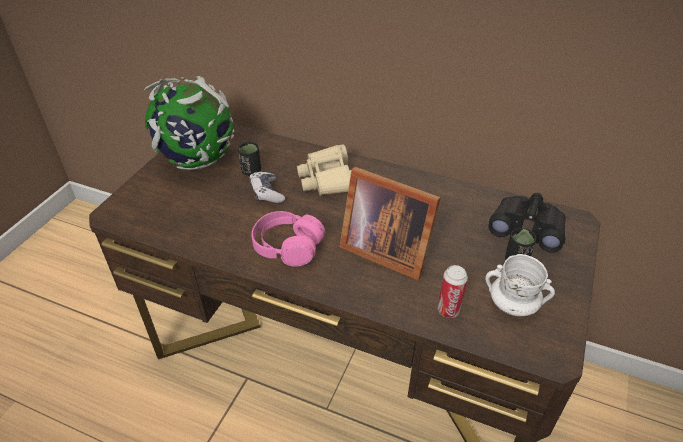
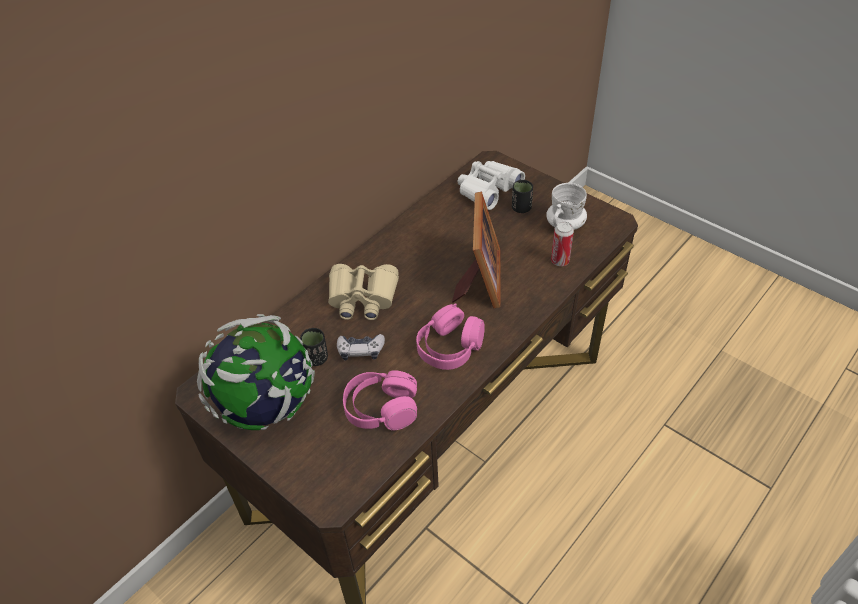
camera: 70 degrees left, 5 degrees up
picture frame [339,167,441,281] -> picture frame turned 45 degrees counterclockwise [452,192,501,308]
black binoculars [488,193,566,253] -> white binoculars [458,161,525,210]
none -> pink headphones [343,370,417,430]

